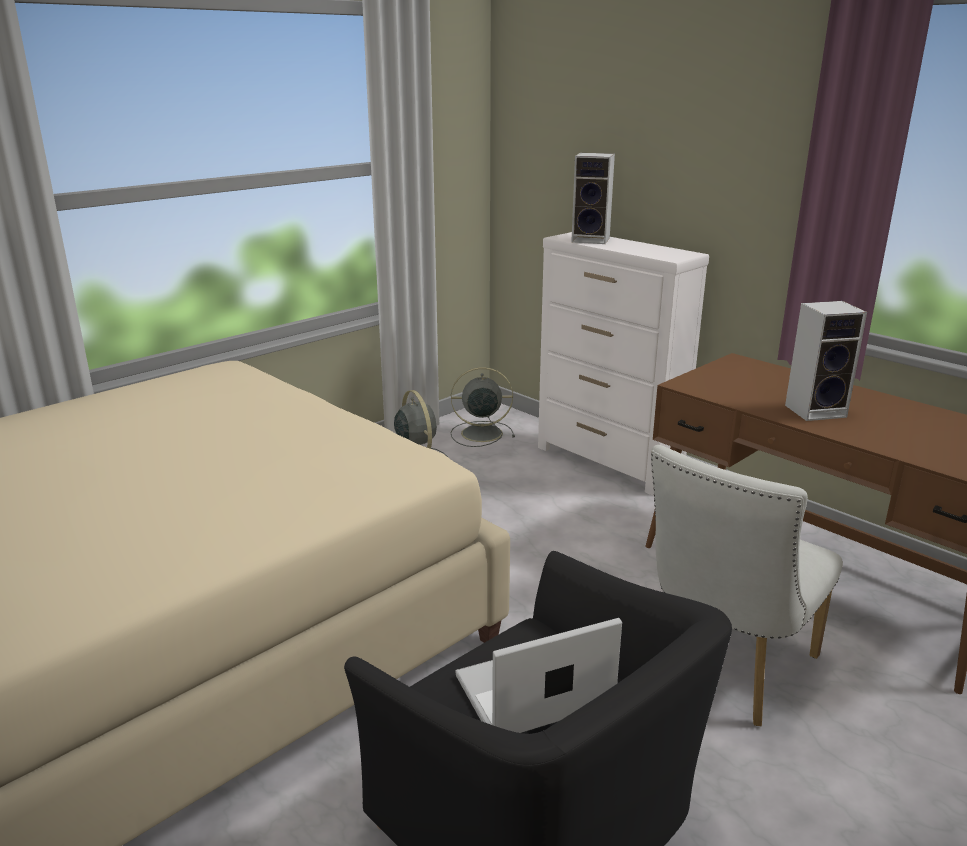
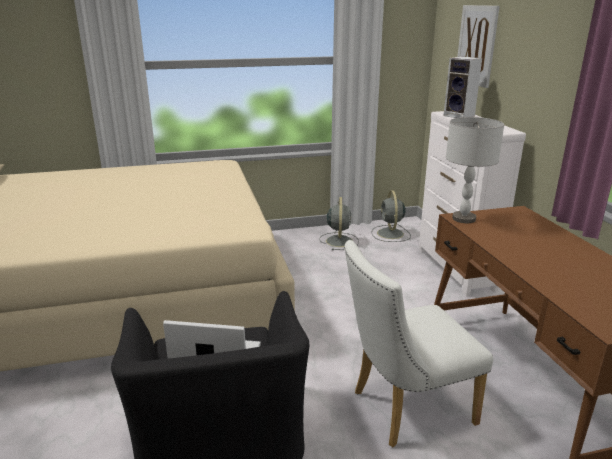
camera: 30 degrees right, 0 degrees up
grey fan [451,367,515,447] -> grey fan turned 120 degrees counterclockwise [371,191,411,242]
speaker [785,301,867,421] -> none
none -> grey table lamp [446,117,504,223]
none -> picture [457,5,500,88]

